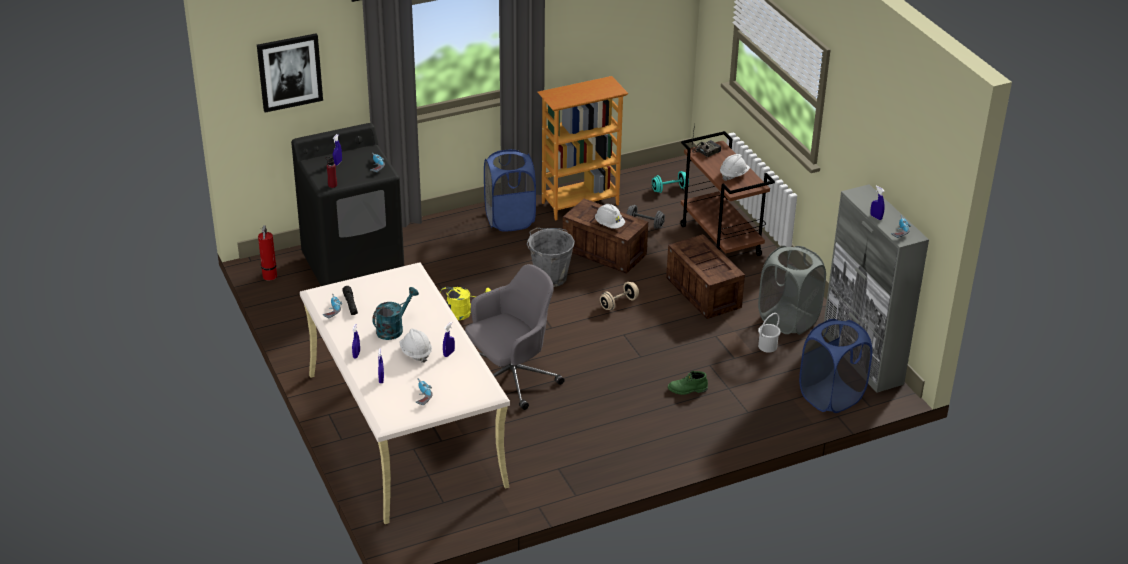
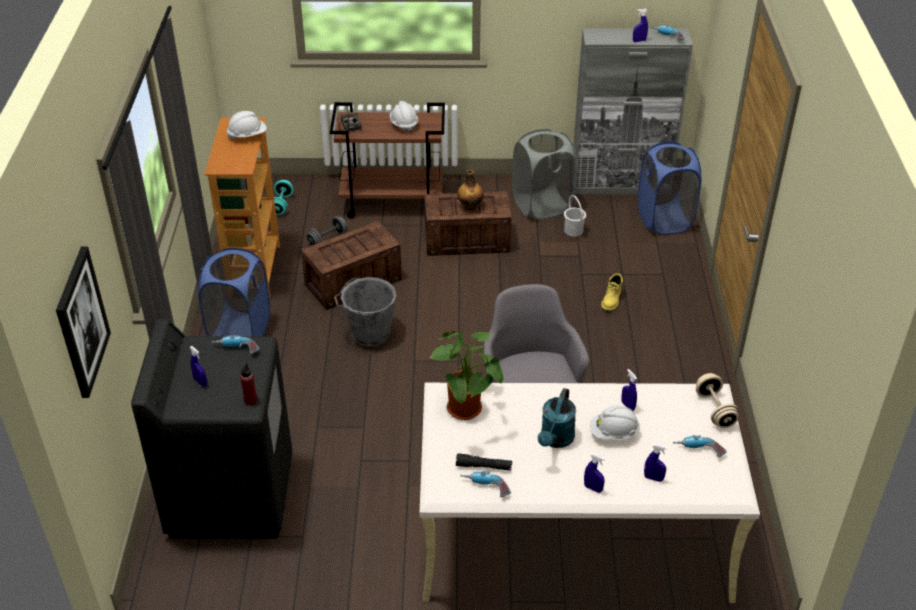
camera: 65 degrees left, 5 degrees up
fire extinguisher [258,225,277,280] -> none
turquoise watering can [372,287,419,340] -> turquoise watering can turned 135 degrees counterclockwise [538,388,576,448]
yellow watering can [440,287,491,320] -> none
white hard hat [595,204,625,229] -> white hard hat moved to [227,111,267,139]
beige dumbbell [600,282,639,310] -> beige dumbbell moved to [696,373,739,428]
green boot [668,371,708,395] -> yellow boot [601,273,623,311]
none -> potted plant [429,331,504,420]
none -> bottle [457,170,484,210]

